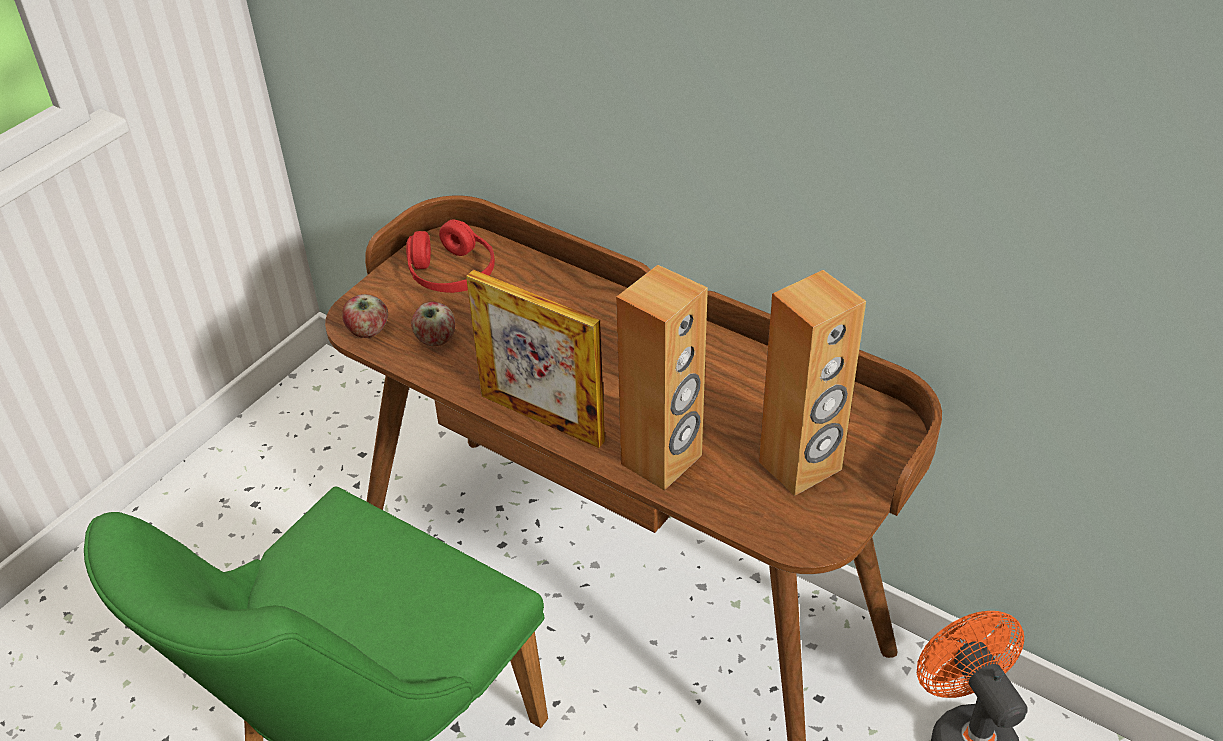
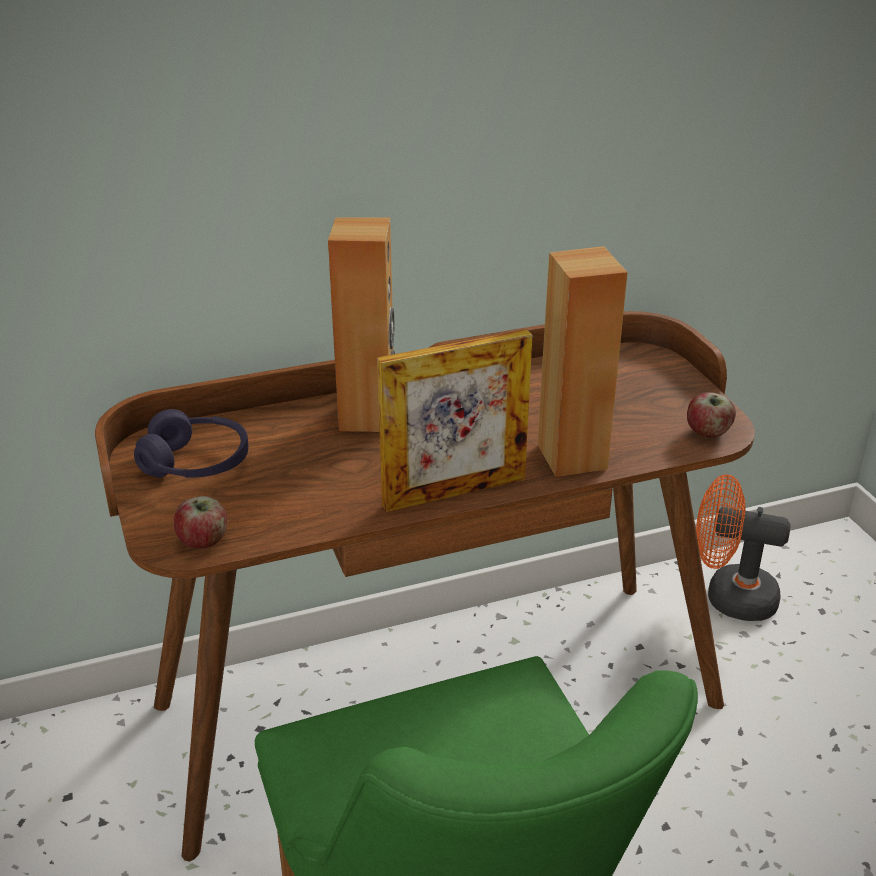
camera: 55 degrees left, 10 degrees down
red headphones [406,219,495,293] -> purple headphones [134,409,248,478]
apple [411,302,455,346] -> apple moved to [687,392,736,438]
brown speaker [759,270,866,496] -> brown speaker moved to [328,217,395,432]

